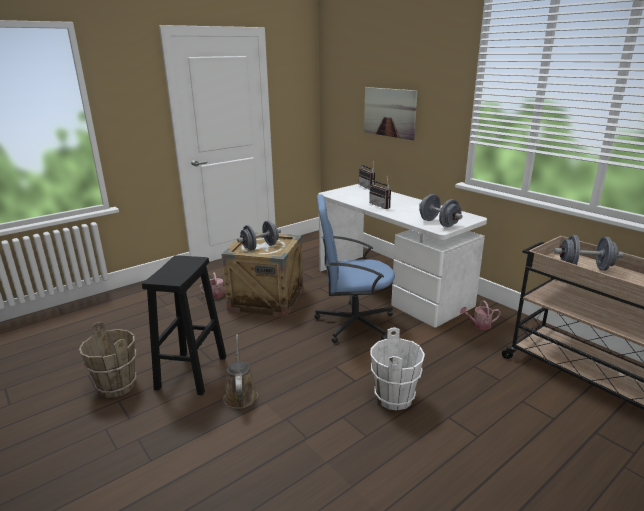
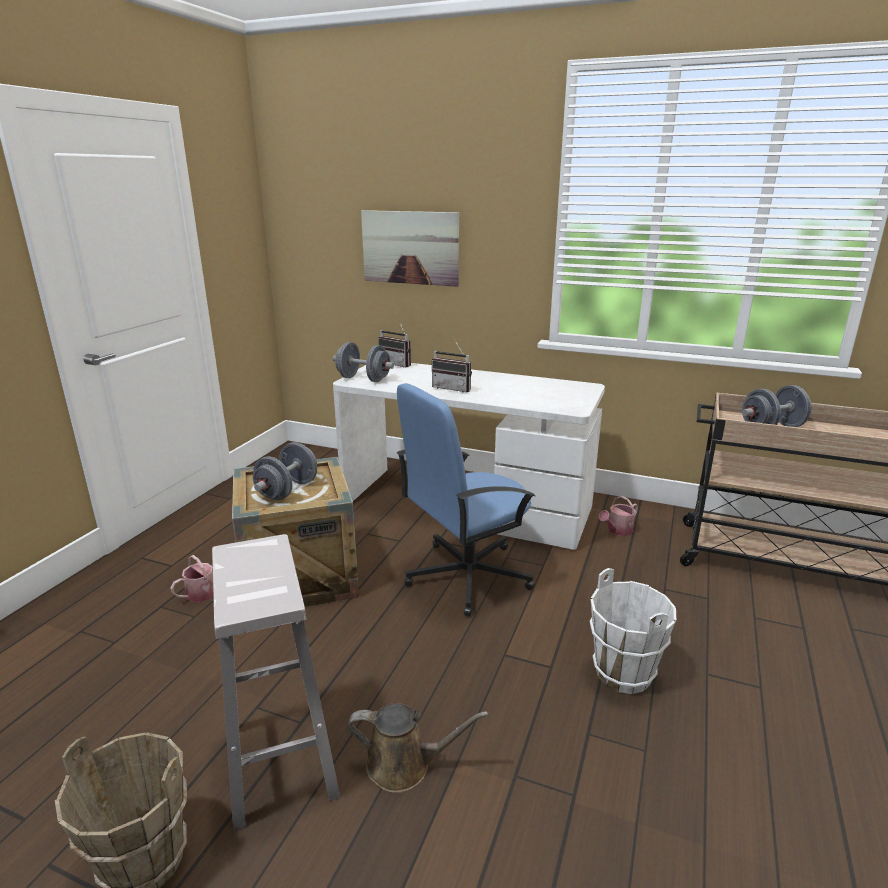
camera: 30 degrees left, 0 degrees up
black stool [142,255,227,395] -> white stool [212,534,340,830]
brown watering can [223,334,258,409] -> brown watering can turned 135 degrees clockwise [347,703,488,793]
grey dumbbell [419,194,462,227] -> grey dumbbell moved to [333,342,394,382]

